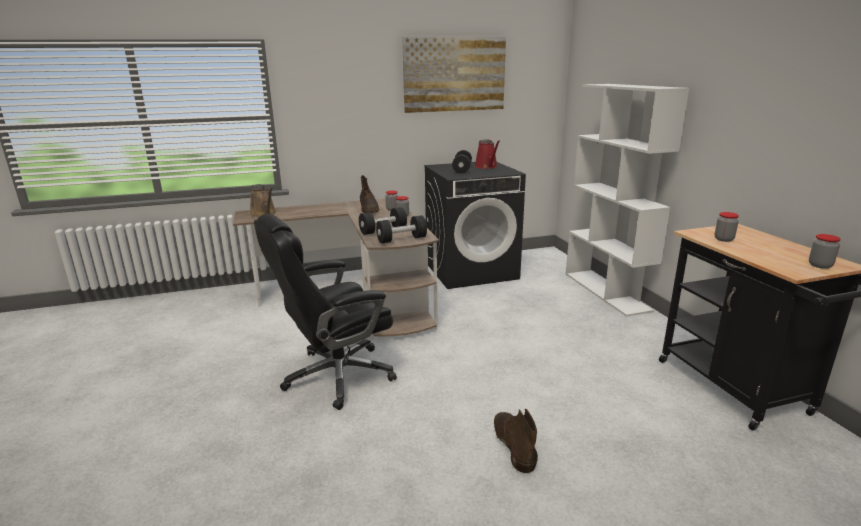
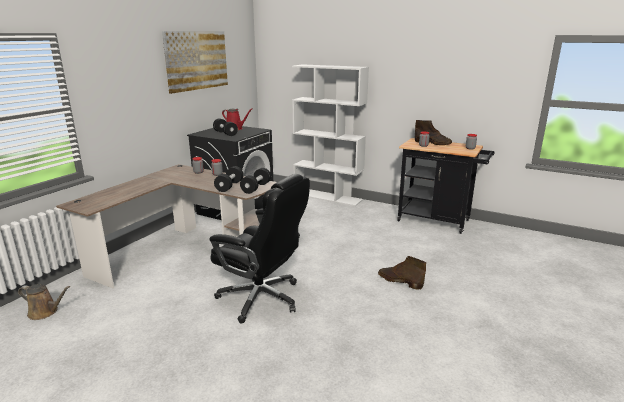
camera: 45 degrees left, 0 degrees up
brown watering can [250,184,276,217] -> brown watering can moved to [18,284,71,320]
black office chair [254,214,397,410] -> black office chair turned 75 degrees counterclockwise [209,174,310,324]
brown boot [360,175,380,213] -> brown boot moved to [415,120,452,145]

